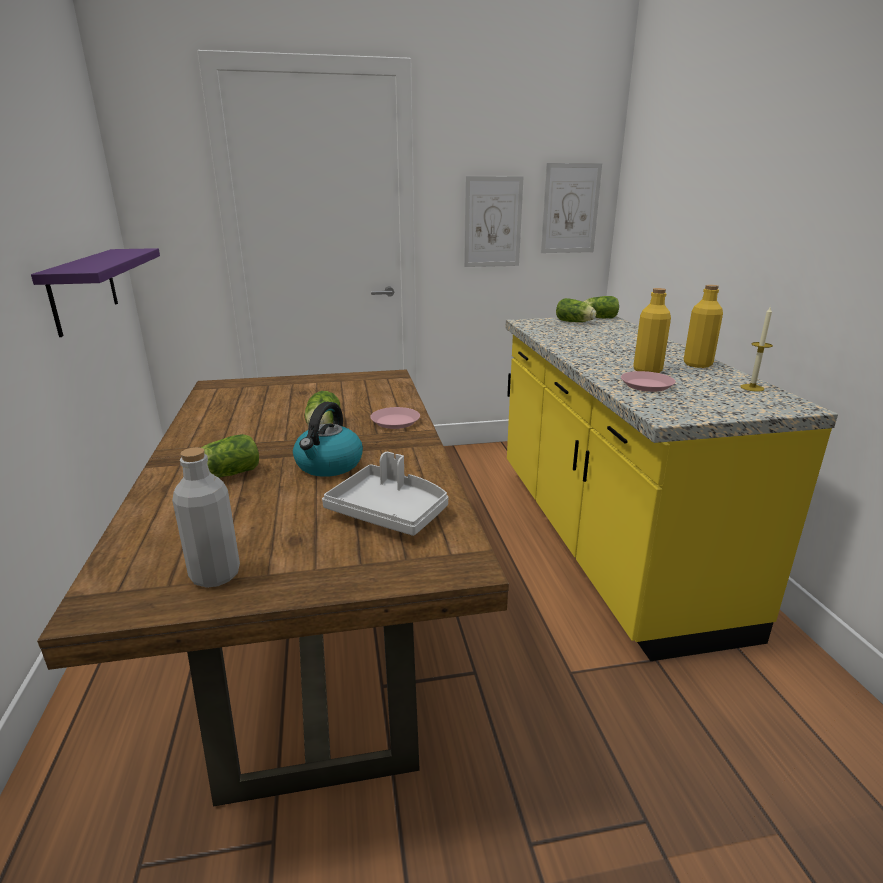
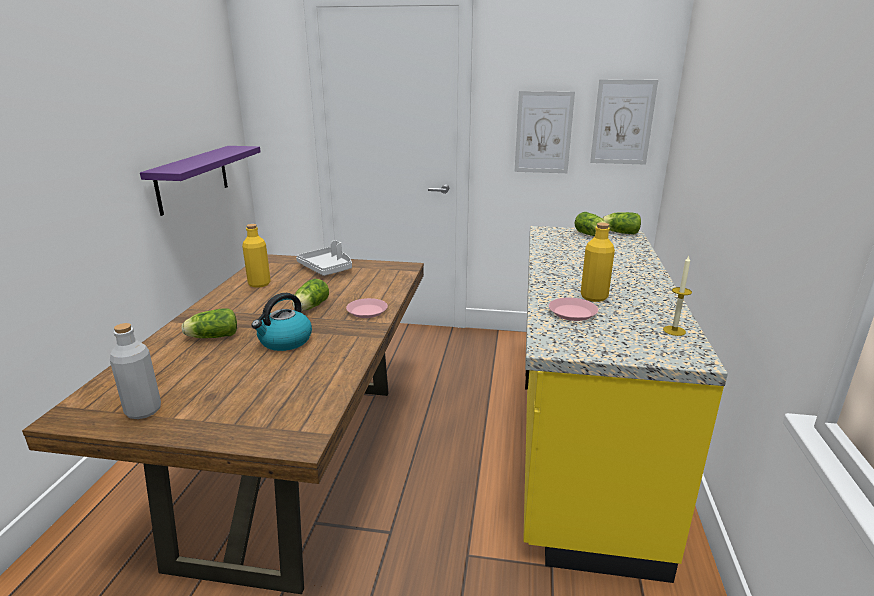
camera: 20 degrees right, 0 degrees up
grey tray [322,452,448,536] -> grey tray moved to [296,240,352,276]
yellow bottle [684,285,723,368] -> yellow bottle moved to [242,224,271,288]

